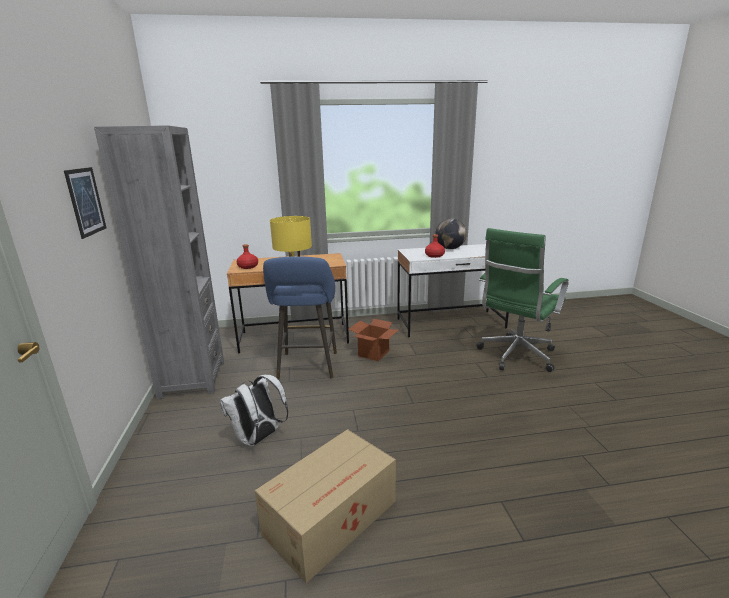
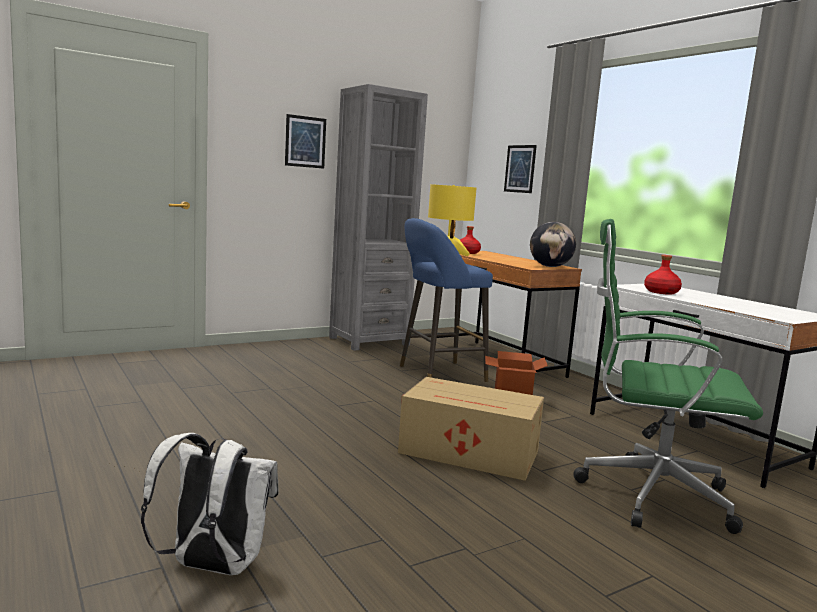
camera: 65 degrees right, 10 degrees down
white backpack [220,375,288,447] -> white backpack moved to [141,433,279,575]
cardboard box [255,429,396,583] -> cardboard box moved to [398,377,544,481]
globe [435,218,467,249] -> globe moved to [530,222,576,267]
none -> picture [504,145,537,193]

